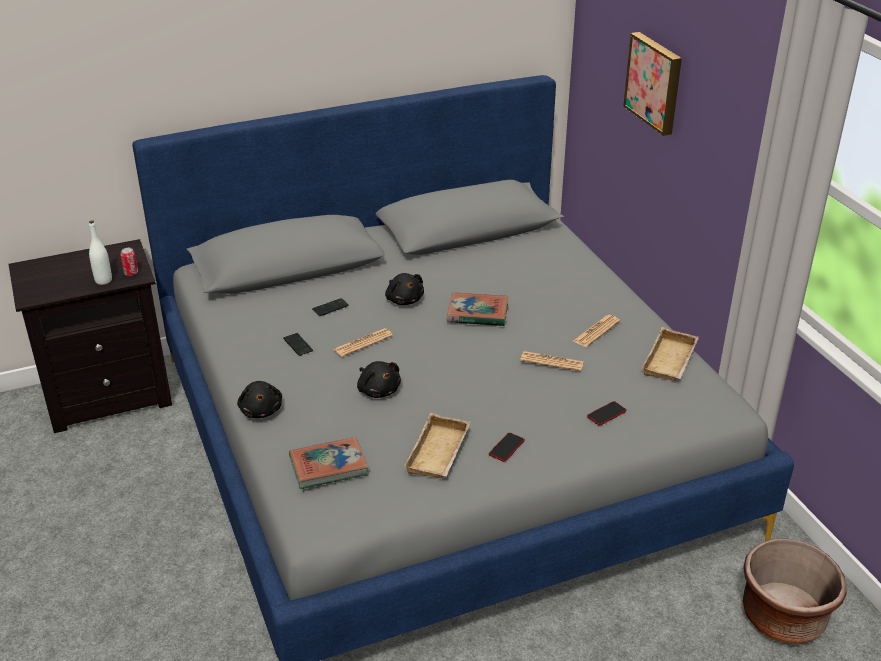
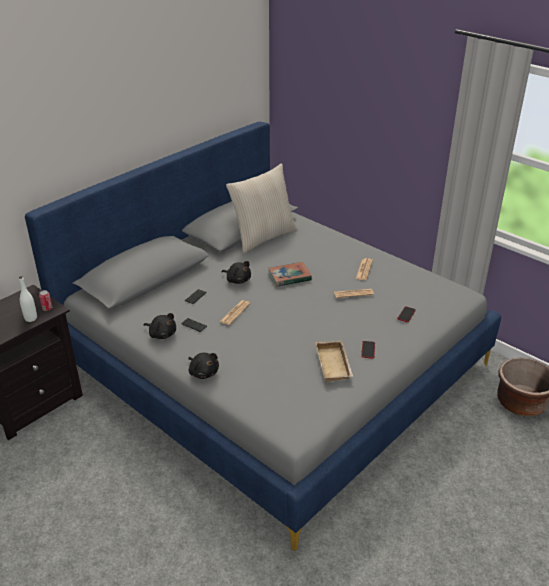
camera: 25 degrees left, 0 degrees up
book [289,437,369,489] -> none
black plush toy [357,361,401,398] -> black plush toy moved to [144,313,176,339]
picture [623,32,682,136] -> none
beige tray [642,327,699,381] -> none
none -> beige pillow [226,164,298,253]

